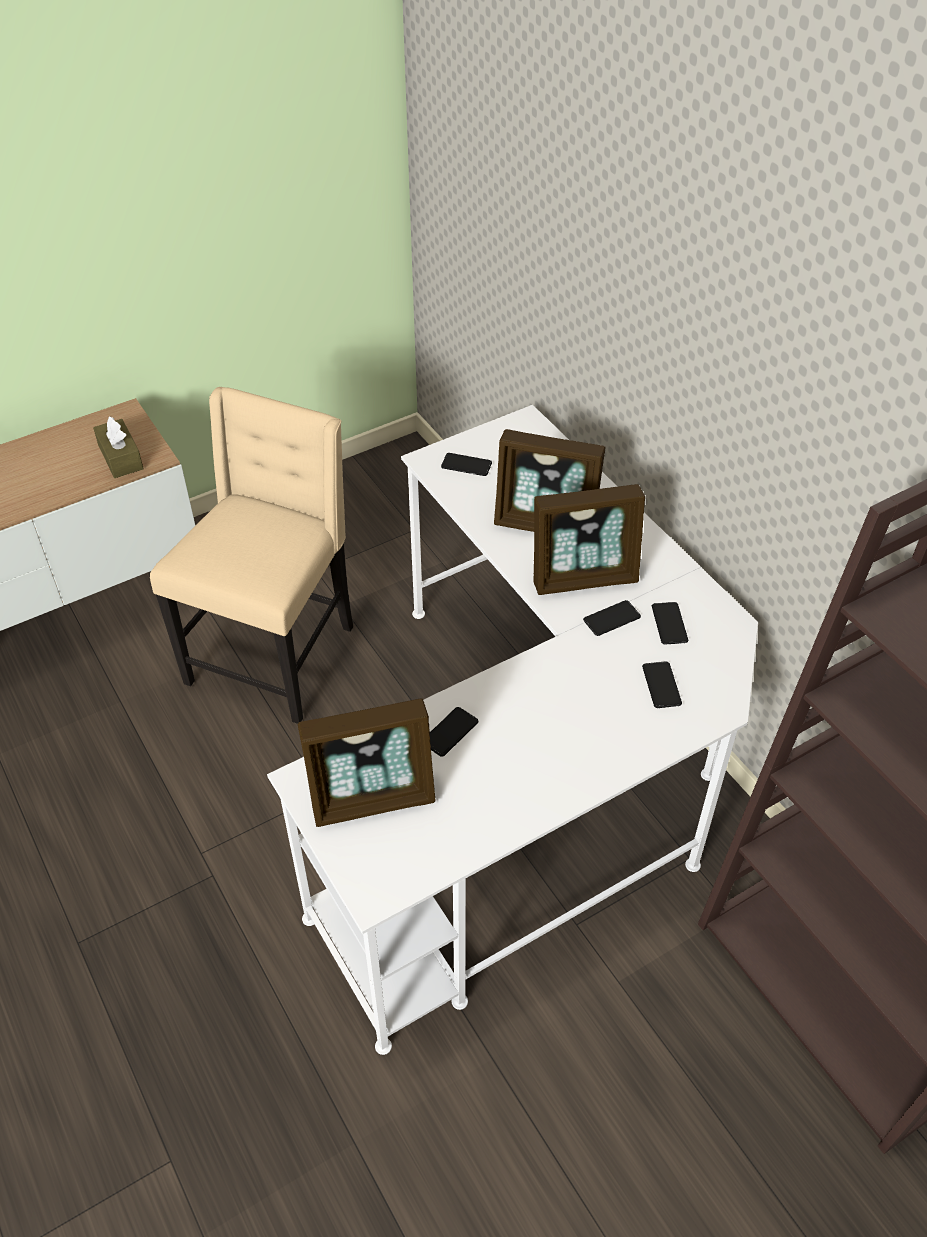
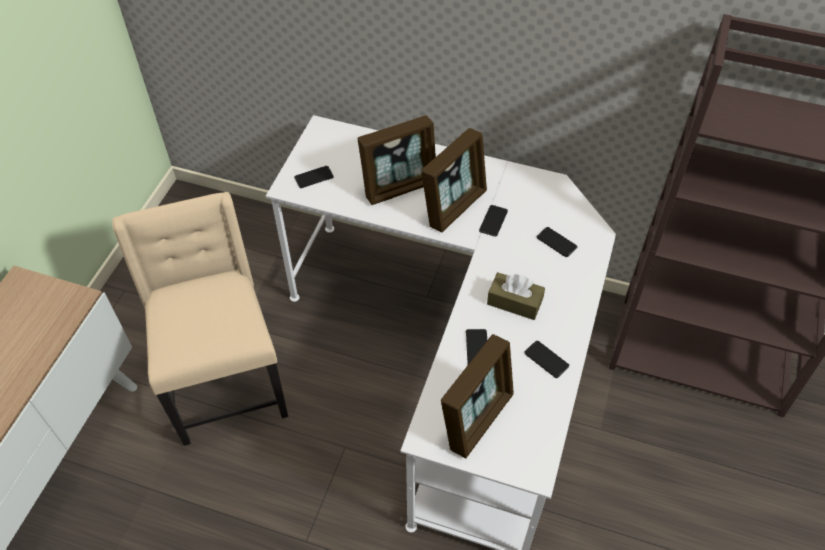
camera: 40 degrees left, 5 degrees up
brown tissue box [93,416,144,478] -> brown tissue box moved to [487,272,545,320]
phone [652,602,688,645] -> phone moved to [524,341,569,378]

